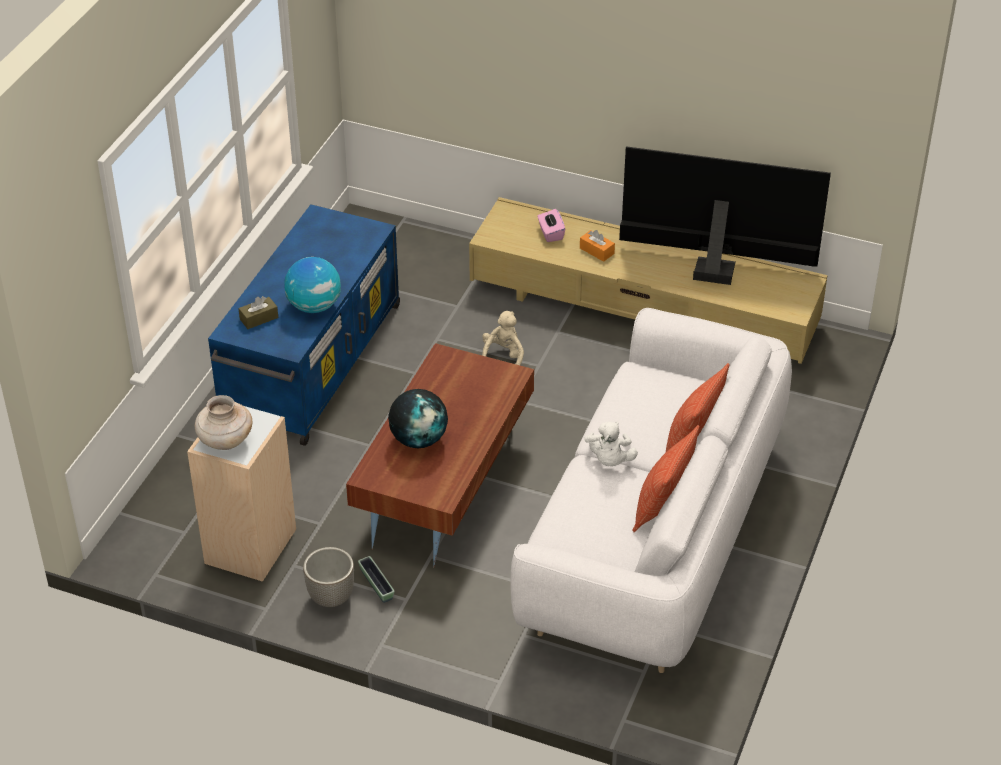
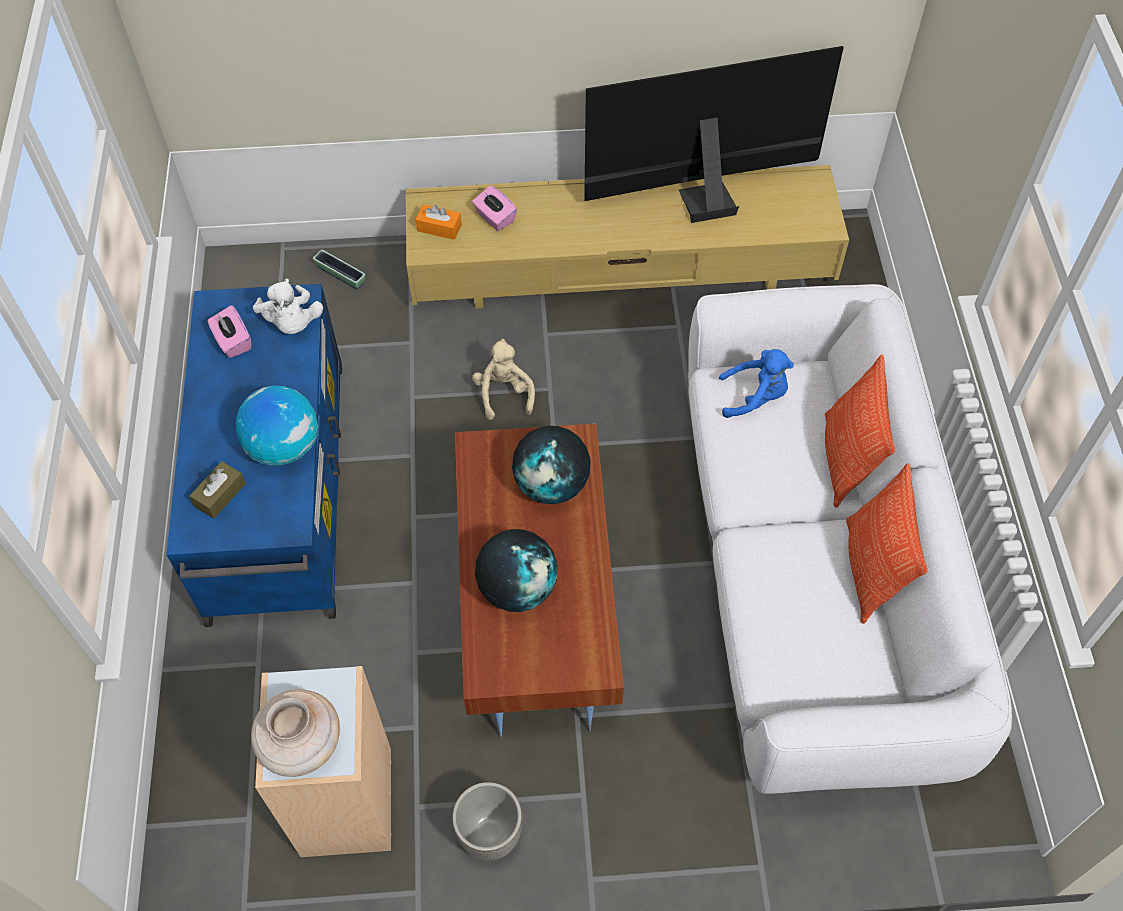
camera: 25 degrees left, 15 degrees up
planter [358,556,395,603] -> planter moved to [313,250,365,290]
orange tissue box [580,230,615,262] -> orange tissue box moved to [415,204,462,240]
white plush toy [584,422,638,466] -> white plush toy moved to [253,279,323,334]
none -> pink tissue box [208,305,251,358]
none -> globe [512,426,591,504]
none -> blue plush toy [719,349,794,418]

